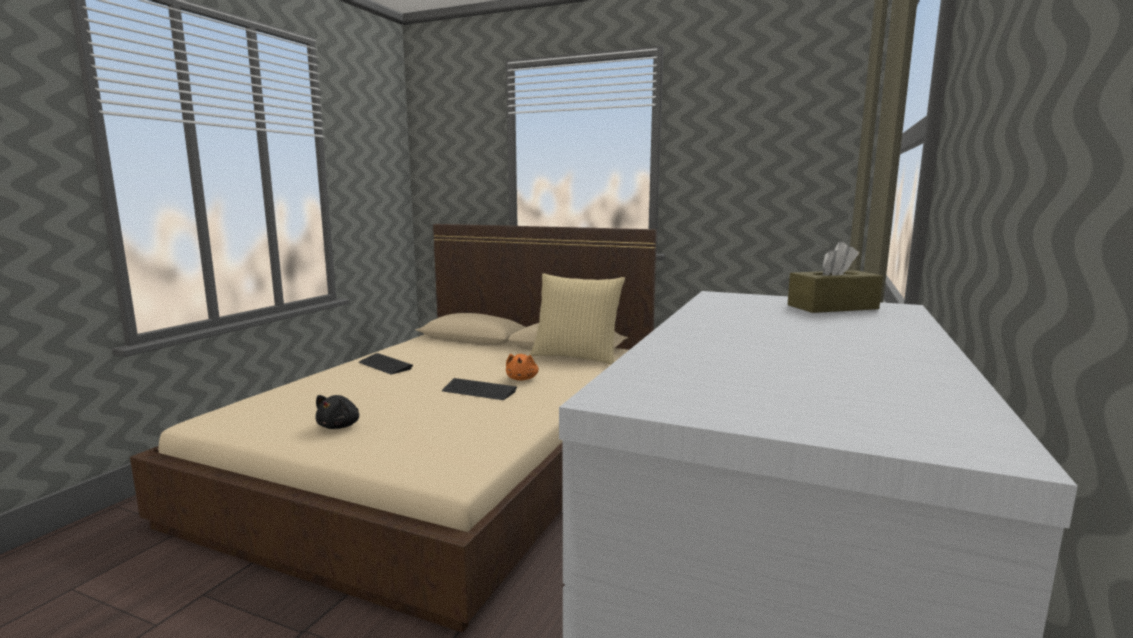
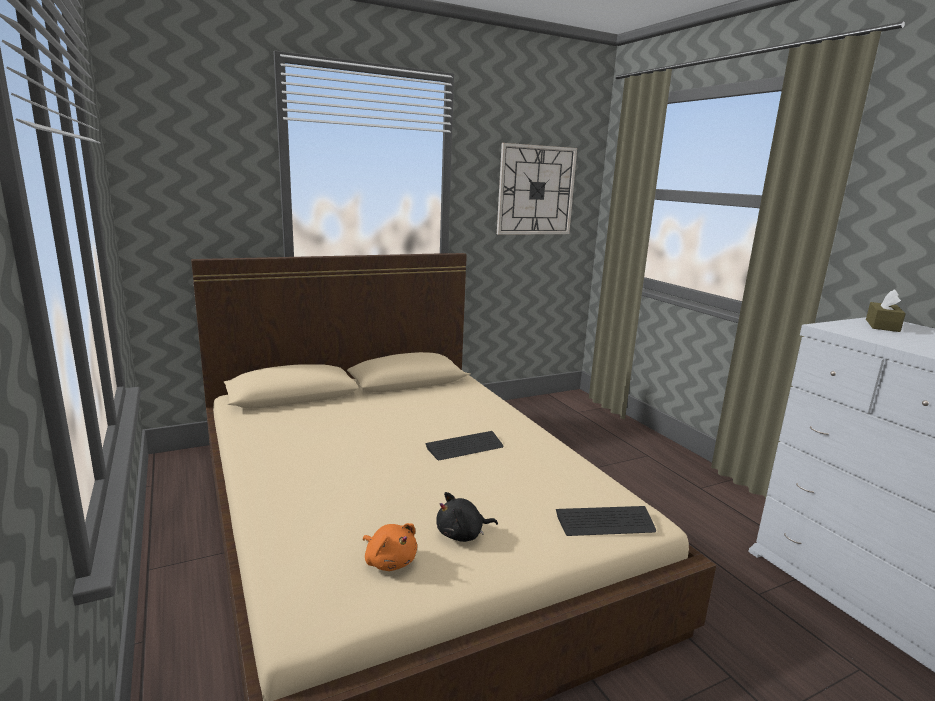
camera: 50 degrees left, 5 degrees up
black plush toy [315,395,359,429] -> black plush toy turned 105 degrees clockwise [436,492,498,542]
keyboard [359,353,413,374] -> keyboard moved to [556,506,656,536]
orange plush toy [506,354,539,381] -> orange plush toy moved to [363,523,417,571]
beige pillow [530,273,625,365] -> none
none -> wall clock [497,143,577,235]

